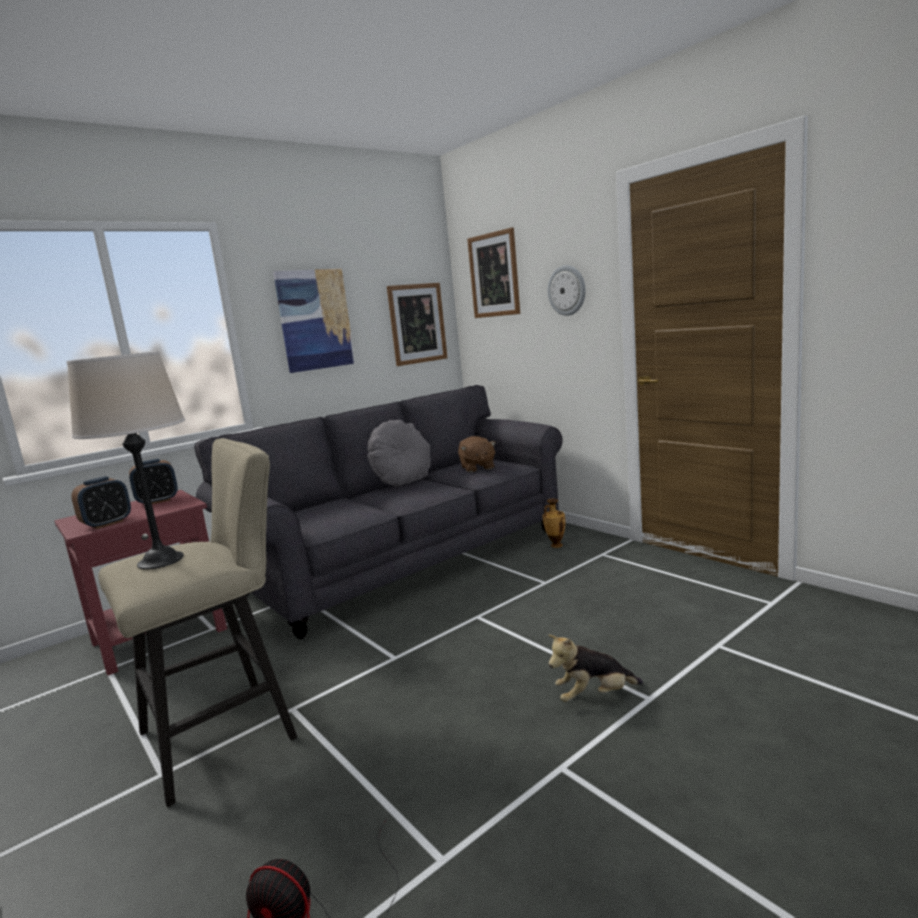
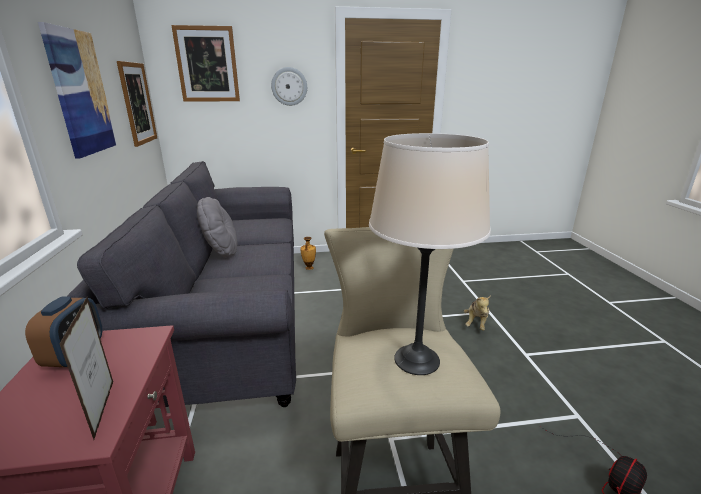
camera: 60 degrees left, 10 degrees up
alarm clock [71,476,131,529] -> picture frame [59,296,114,439]
brown plush toy [458,436,496,472] -> none

